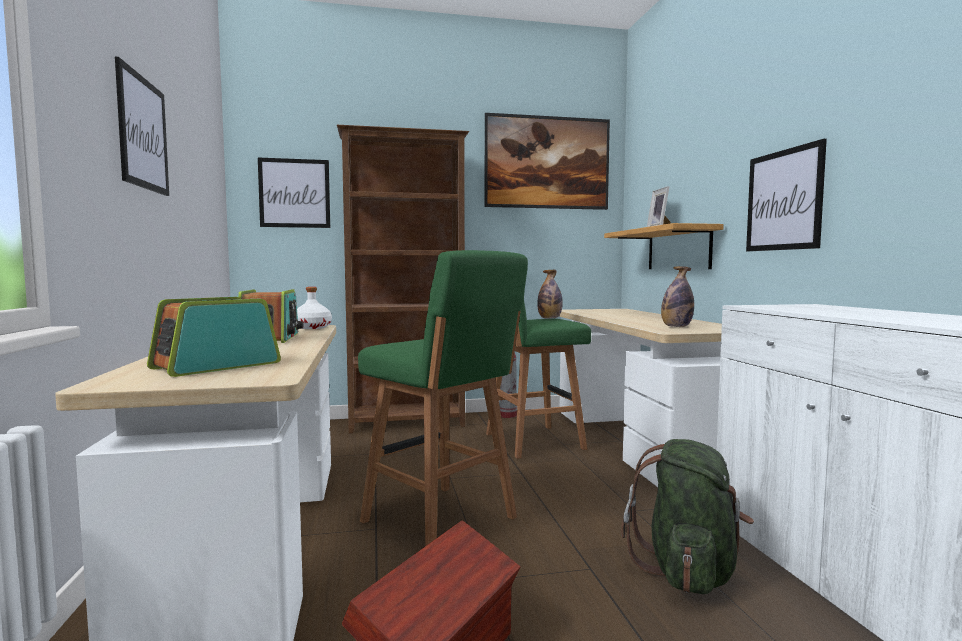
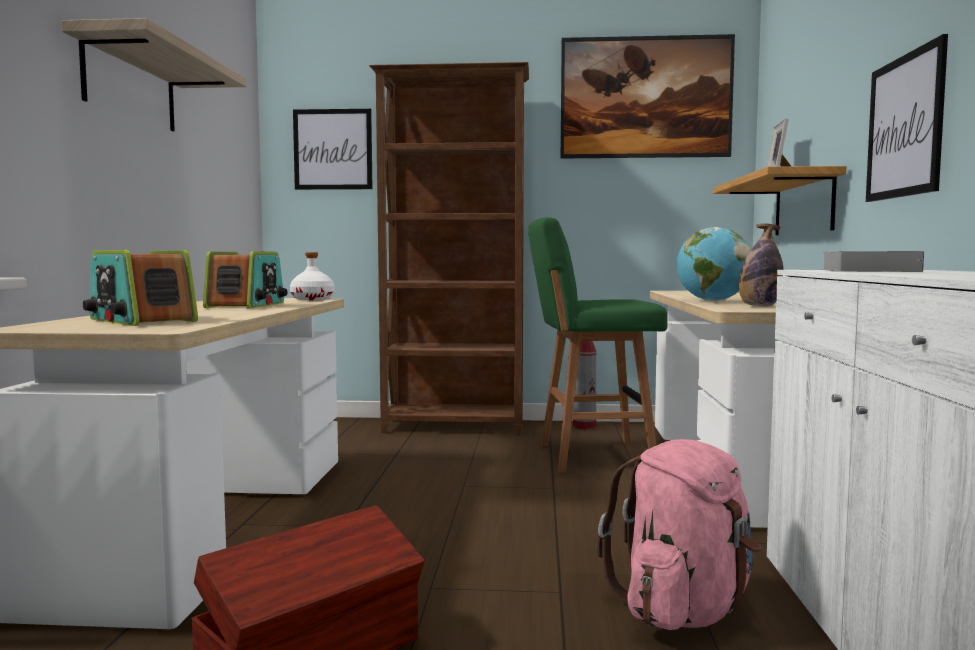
camera: 15 degrees right, 0 degrees up
picture [115,57,169,196] -> shelf [61,18,246,131]
radio [147,297,281,377] -> radio turned 105 degrees counterclockwise [83,250,198,326]
green stool [358,250,528,546] -> none
bottle [537,270,563,318] -> none
green backpack [621,439,754,594] -> pink backpack [597,439,761,630]
none -> globe [677,227,750,301]
none -> book [822,251,924,272]

